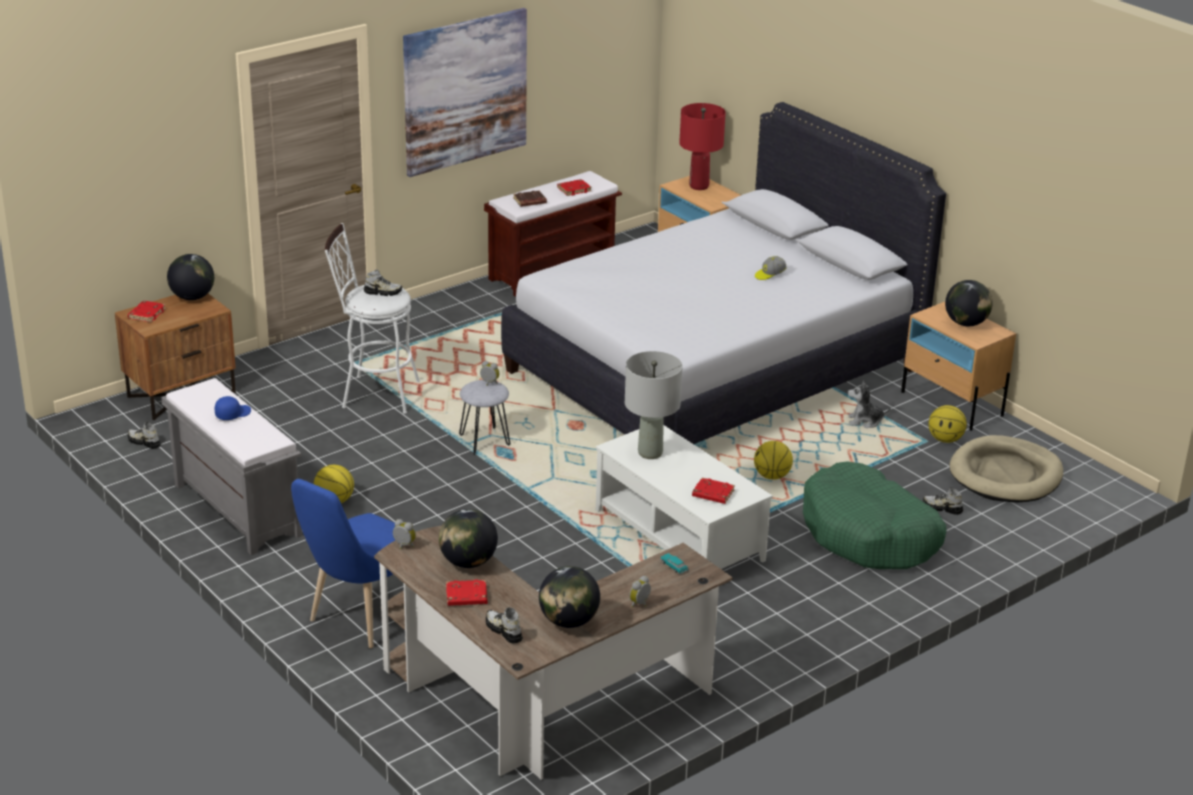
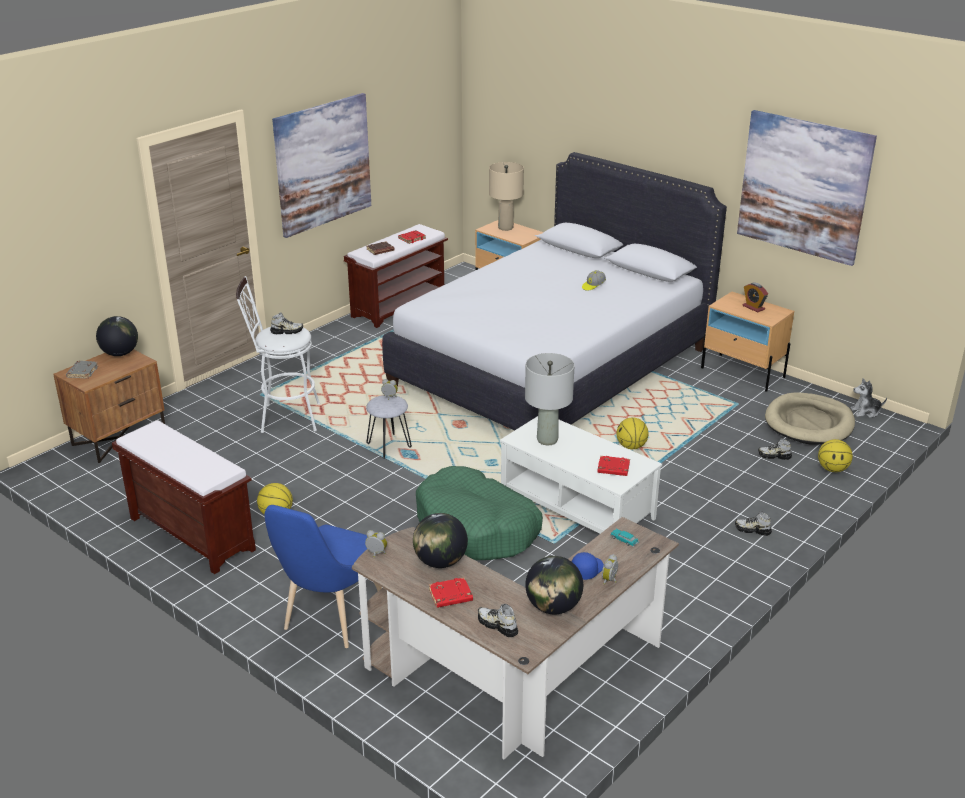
camera: 10 degrees left, 0 degrees up
red book [128,301,166,322] -> grey book [66,361,99,379]
shoe [128,422,161,449] -> shoe moved to [735,511,772,536]
grey bench [161,378,302,555] -> brown bench [112,420,256,574]
blue cap [215,396,251,420] -> blue cap moved to [572,552,604,580]
red table lamp [679,103,726,190] -> beige table lamp [489,162,524,231]
green dog bed [803,461,947,569] -> green dog bed moved to [416,466,543,560]
plush toy [848,380,891,428] -> plush toy moved to [850,378,887,418]
basketball [928,405,967,443] -> basketball moved to [818,439,853,472]
globe [945,280,993,326] -> alarm clock [742,283,768,312]
none -> picture [737,110,877,266]

